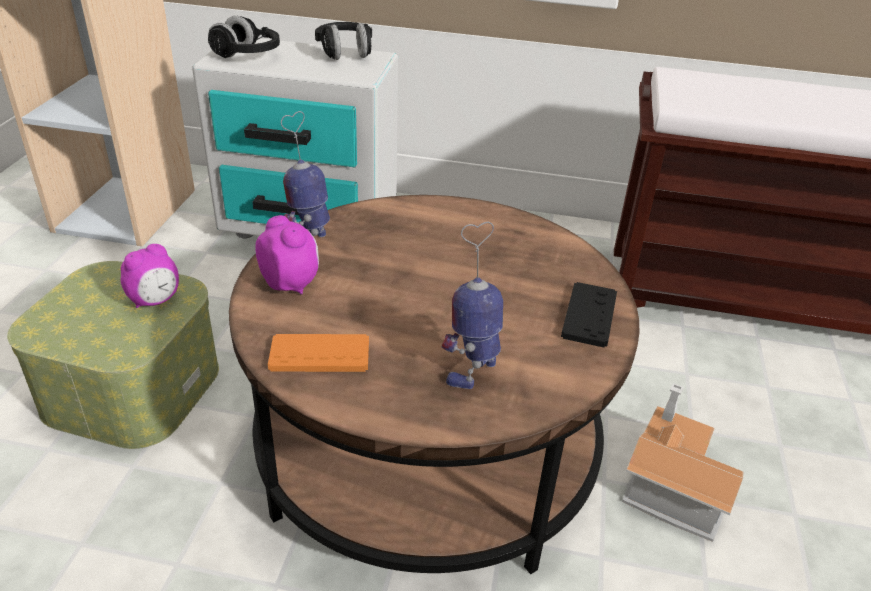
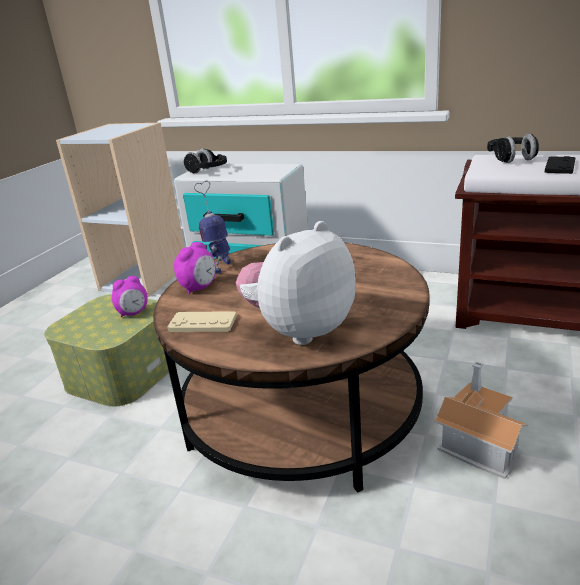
camera: 15 degrees right, 10 degrees down
alarm clock [255,215,319,294] -> alarm clock turned 60 degrees clockwise [174,242,216,294]
orange game controller [268,334,369,372] -> beige game controller [167,311,237,332]
black headphones [315,22,372,60] -> black headphones moved to [487,134,539,163]
toy robot [441,222,503,389] -> plush toy [236,221,356,345]
black game controller [561,282,617,347] -> black game controller moved to [545,156,576,174]

